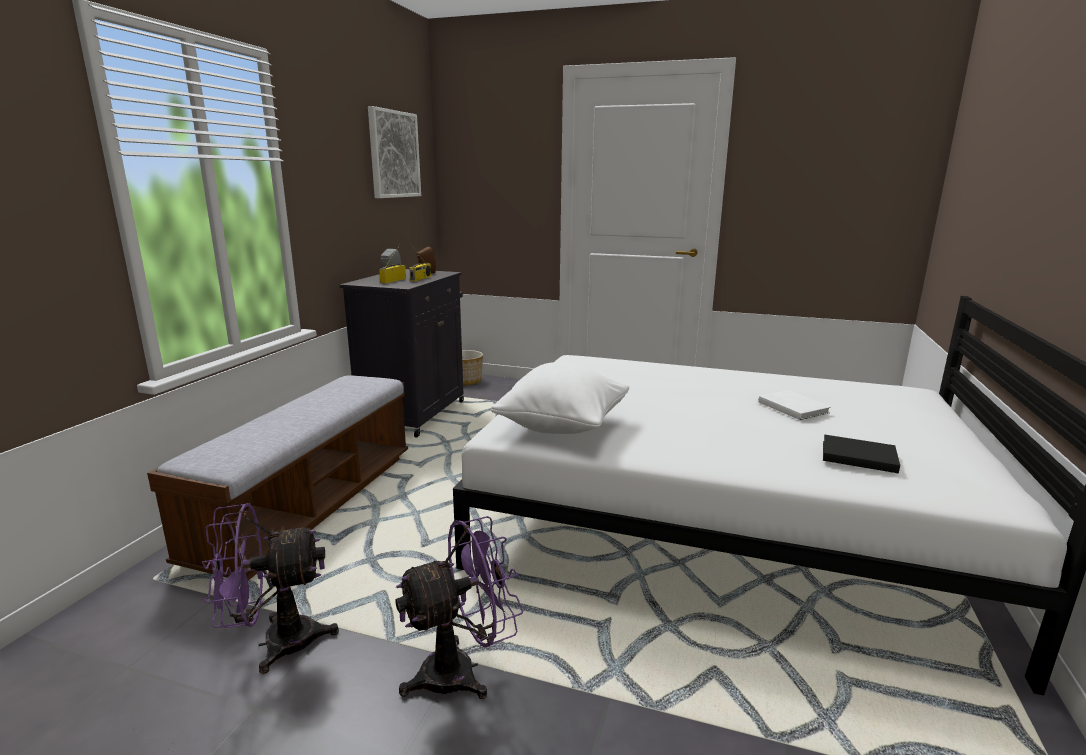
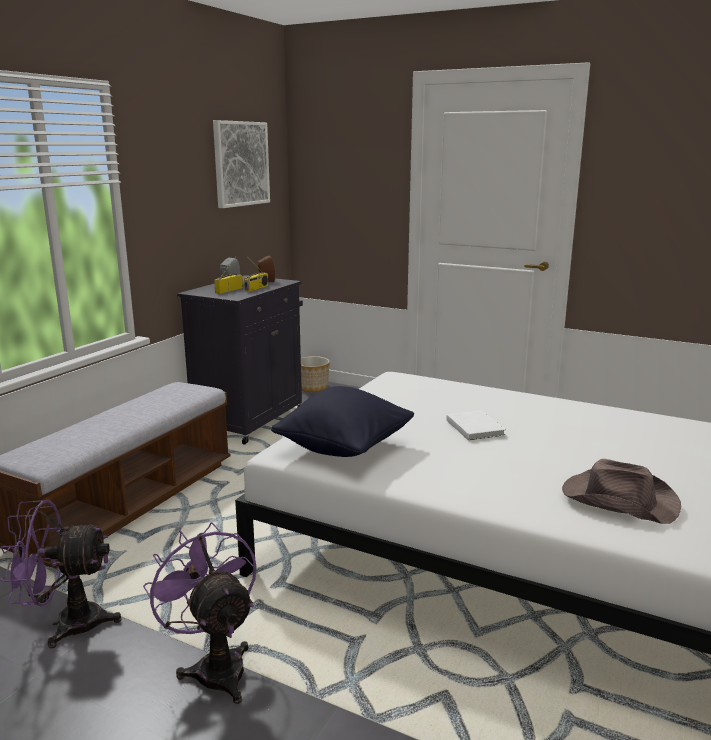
camera: 10 degrees right, 0 degrees up
purple fan [395,516,523,699] -> purple fan turned 105 degrees counterclockwise [143,522,256,704]
white pillow [491,362,629,434] -> black pillow [271,386,414,457]
white book [758,390,831,420] -> white book moved to [446,410,506,440]
black book [823,434,900,473] -> brown hat [562,459,681,524]

